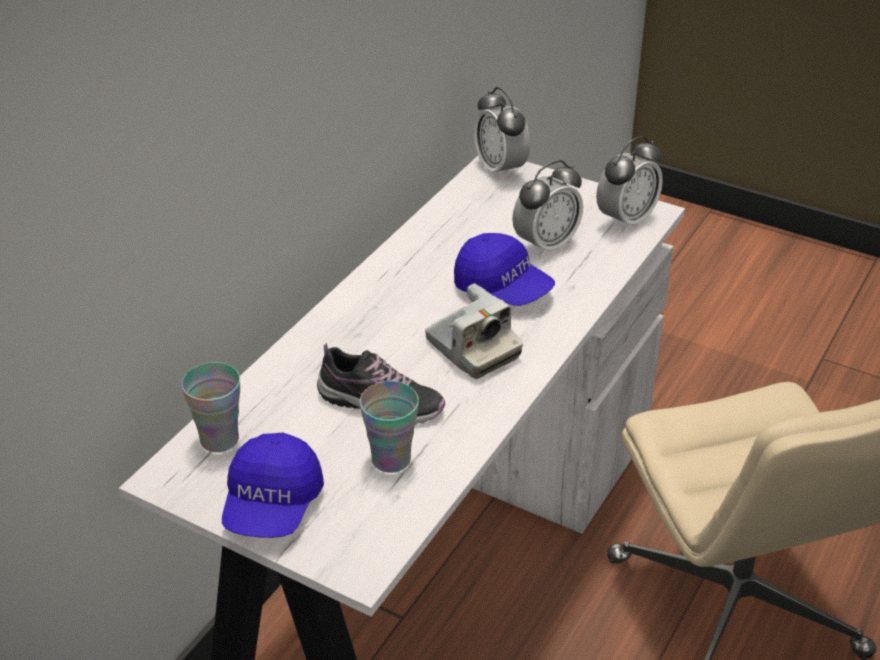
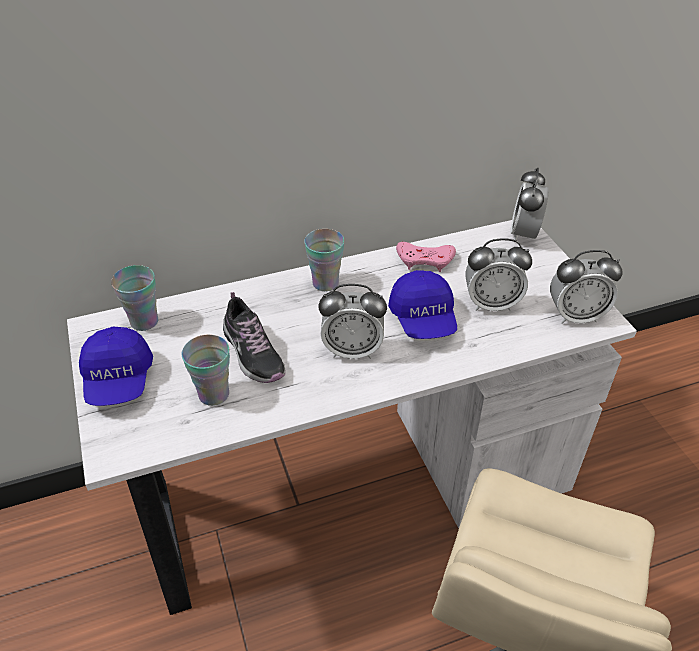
camera: 40 degrees right, 5 degrees up
blue cap [222,432,324,538] -> blue cap turned 60 degrees counterclockwise [79,326,153,406]
camera [425,283,523,379] -> alarm clock [318,284,387,359]
none -> cup [304,229,344,291]
none -> pink game controller [396,242,456,272]

